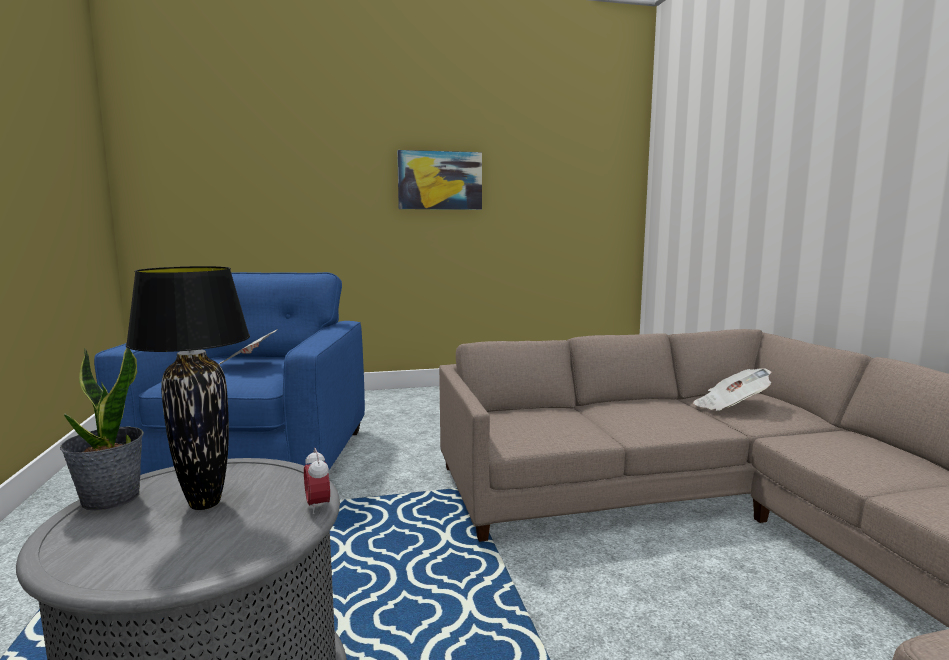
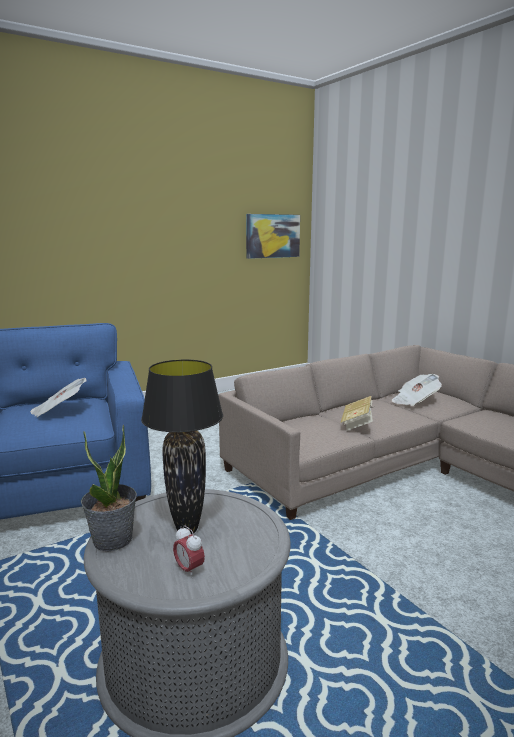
camera: 20 degrees left, 5 degrees up
alarm clock [304,448,330,515] -> alarm clock moved to [173,525,205,578]
picture [397,150,482,210] -> picture moved to [246,214,300,259]
none -> book [340,396,373,431]

